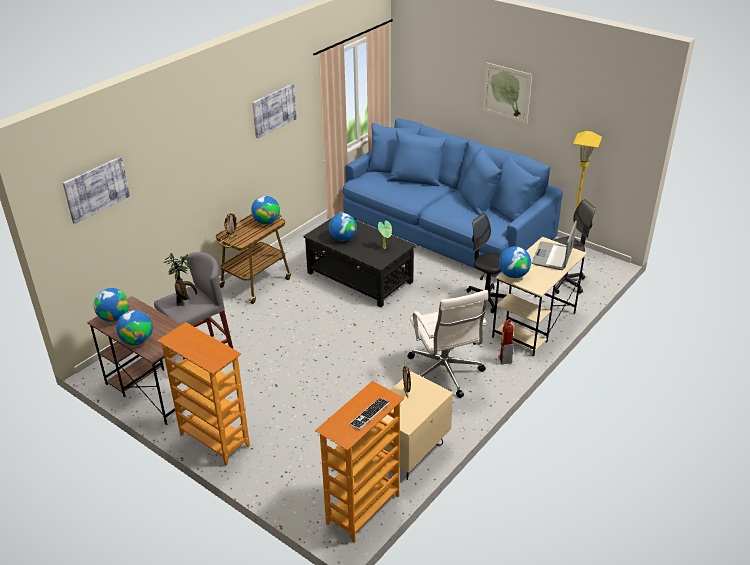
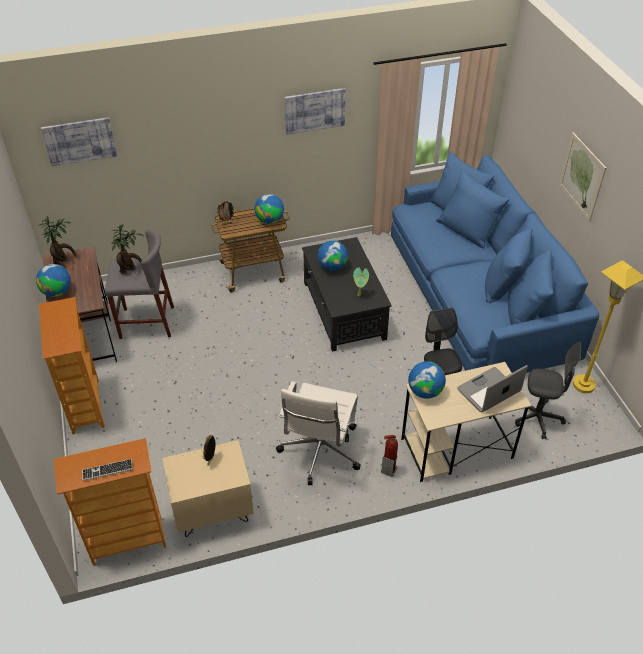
camera: 35 degrees right, 10 degrees up
globe [94,288,129,322] -> potted plant [39,216,76,266]

